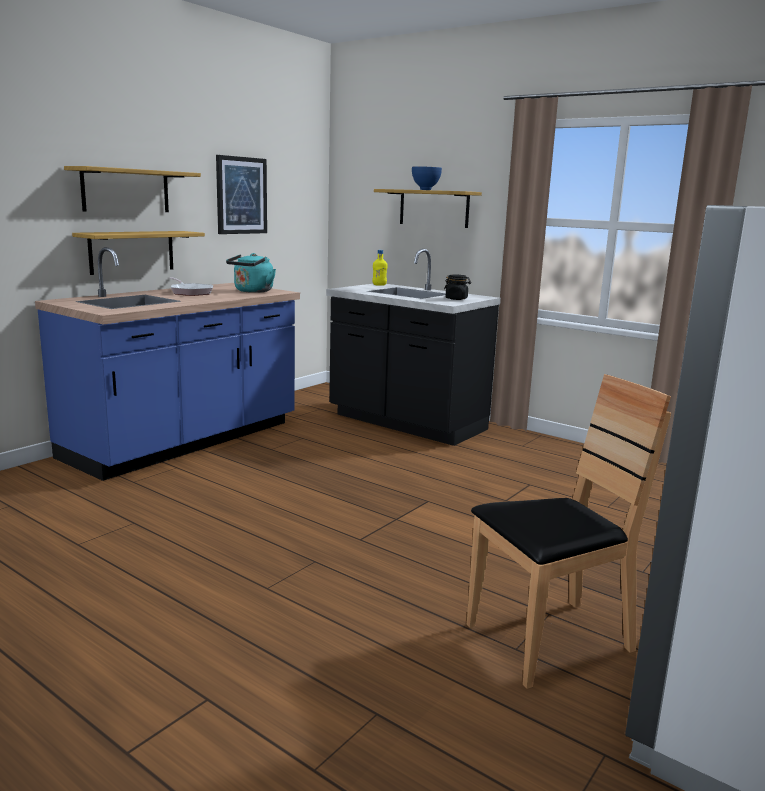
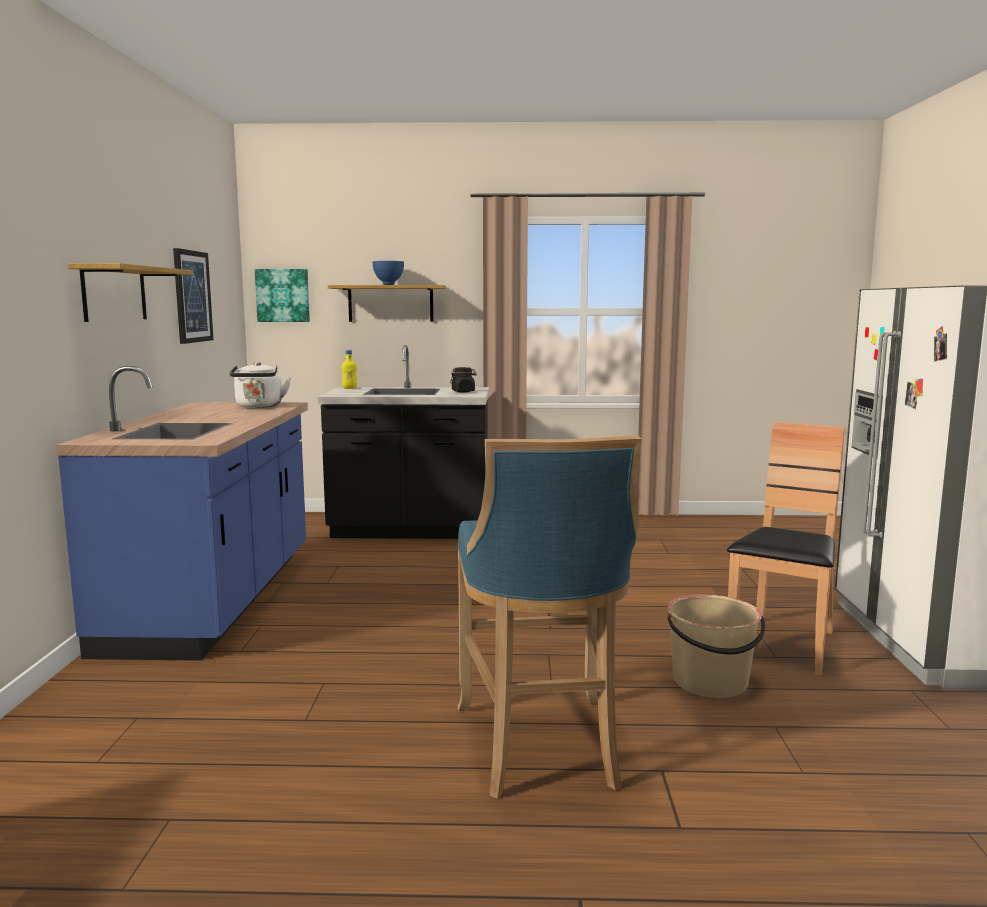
camera: 35 degrees left, 5 degrees down
shelf [72,231,205,275] -> none
frying pan [169,277,213,296] -> none
turquoise kettle [226,253,276,293] -> white kettle [229,362,291,408]
none -> picture [255,269,310,322]
none -> blue stool [458,436,642,799]
none -> beige bucket [667,594,765,698]

